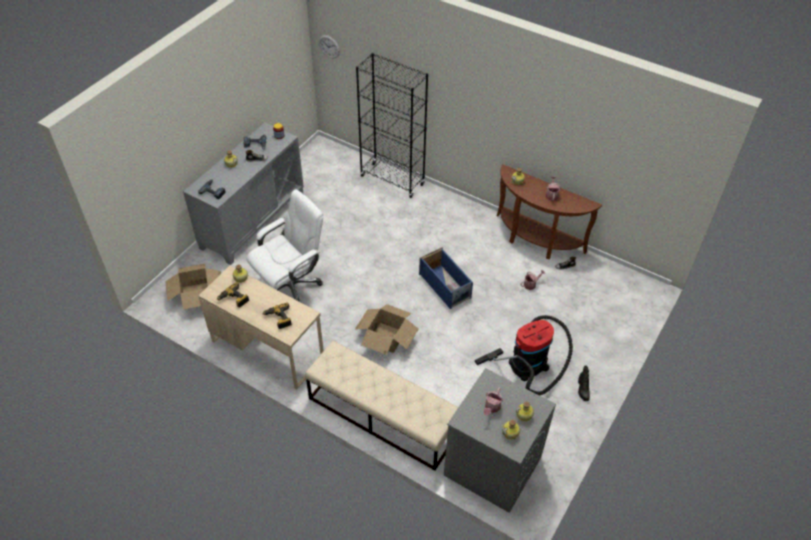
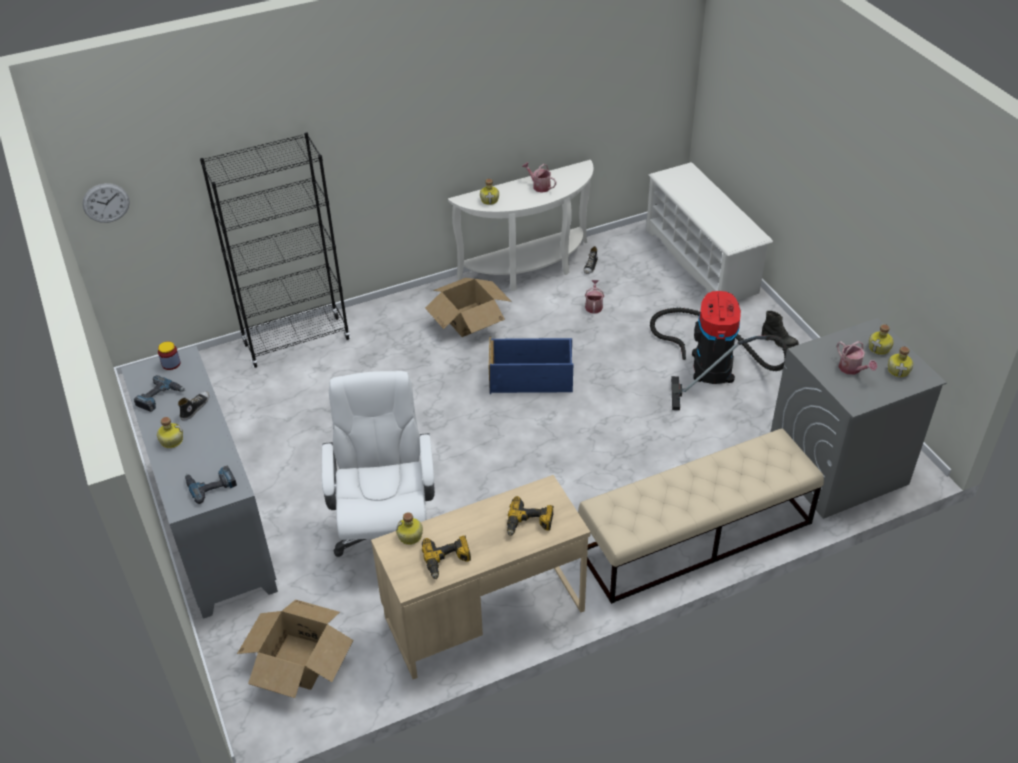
camera: 55 degrees left, 5 degrees down
cardboard box [355,304,418,355] -> cardboard box moved to [425,278,512,337]
brown console table [497,164,602,259] -> white console table [448,160,593,291]
none -> white shoe rack [646,162,773,301]

